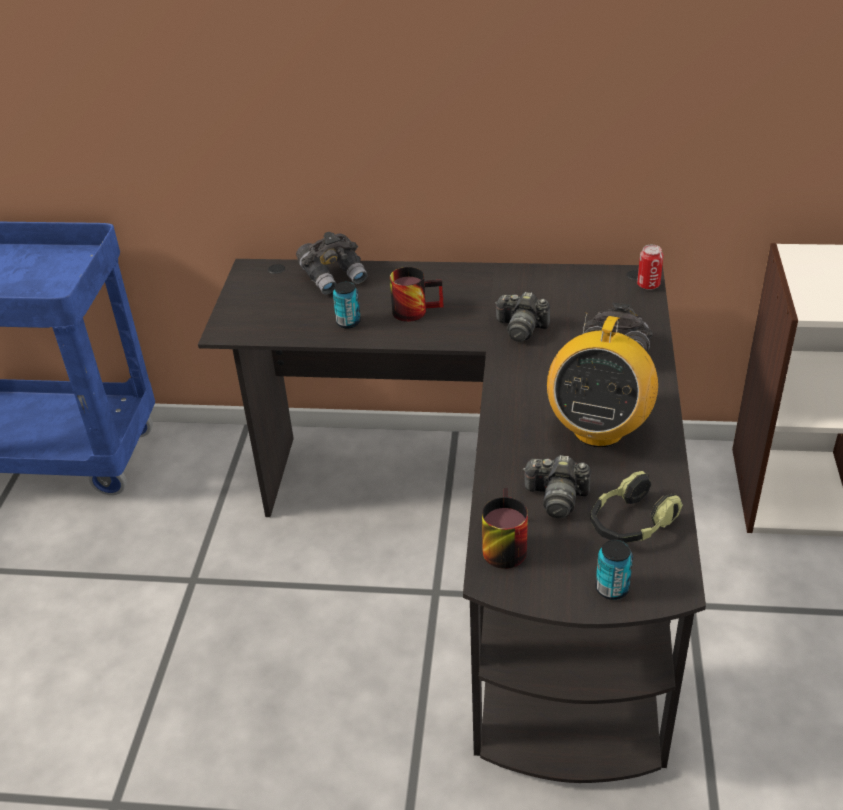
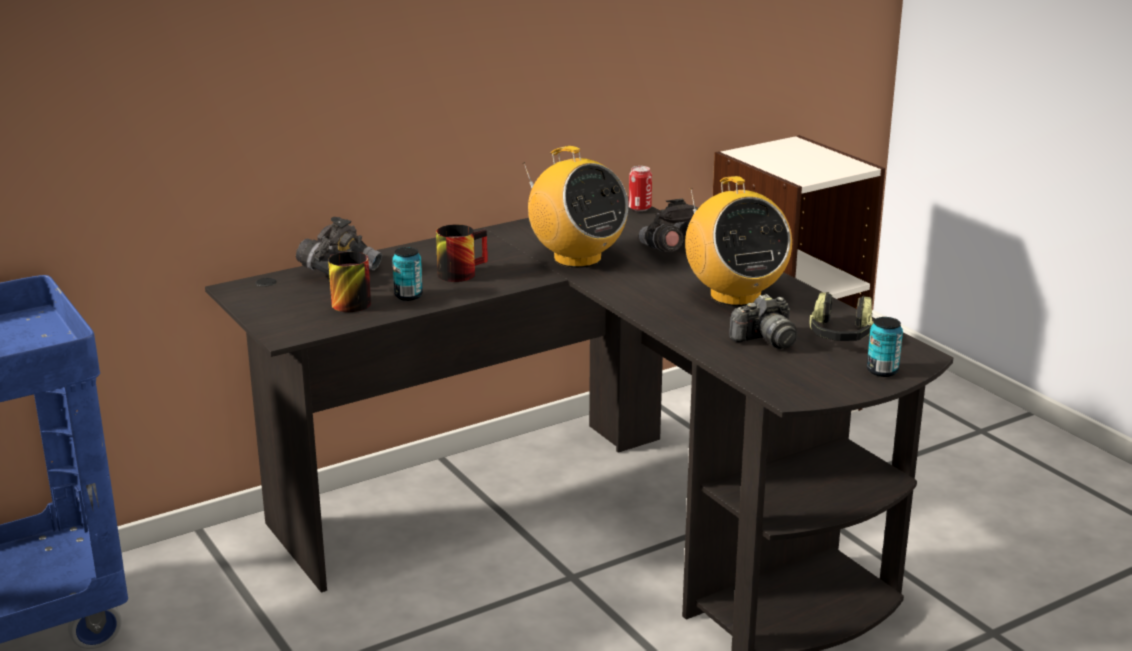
camera: 40 degrees left, 15 degrees down
mug [482,488,528,569] -> mug moved to [328,252,371,312]
camera [495,292,550,342] -> radio [524,146,628,268]

